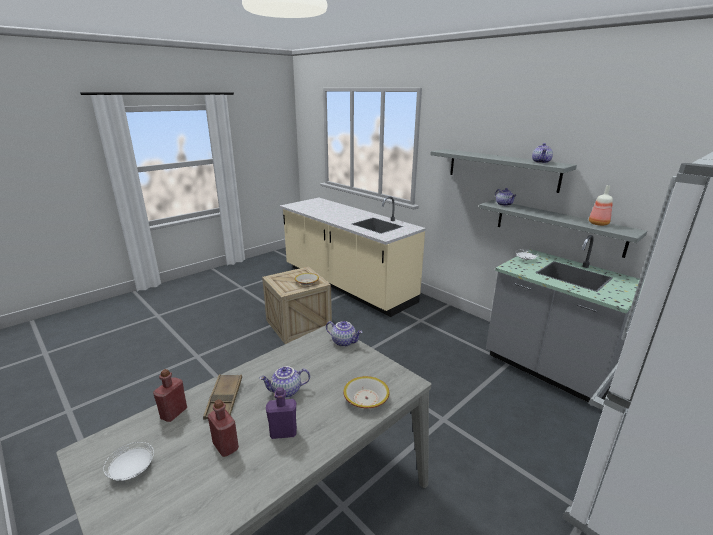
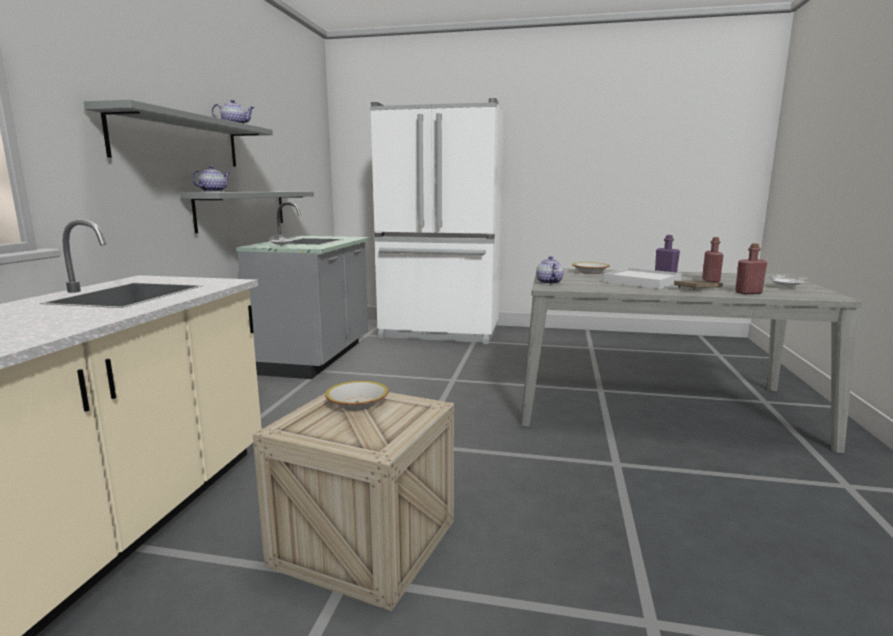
camera: 125 degrees left, 10 degrees down
teapot [259,366,310,398] -> white tray [603,268,682,289]
bottle [589,185,613,226] -> none

